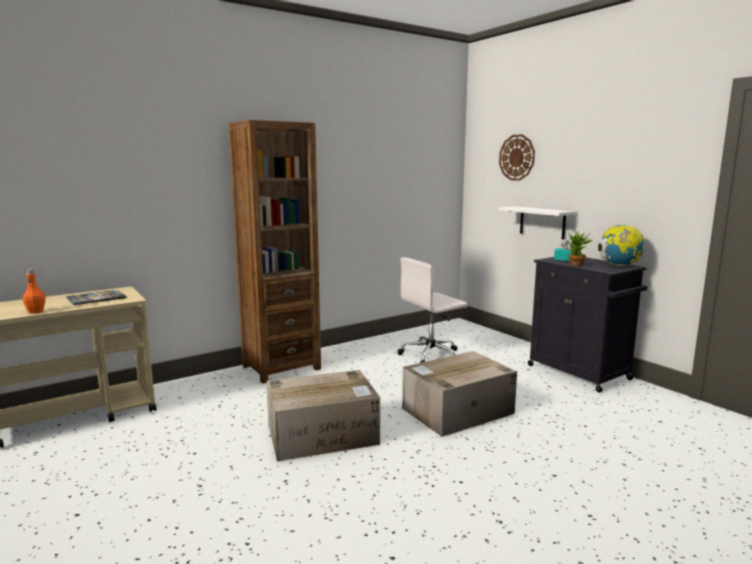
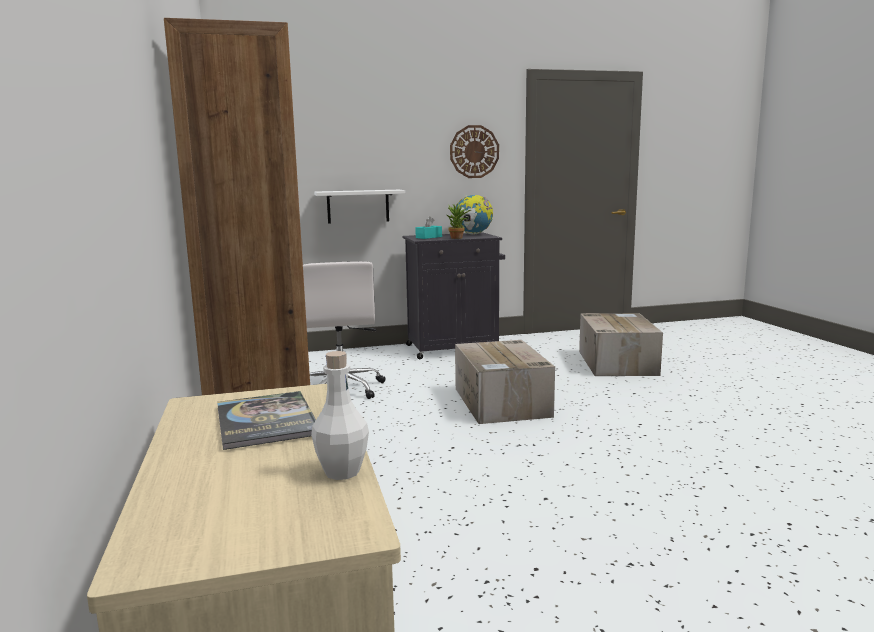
camera: 70 degrees left, 0 degrees up
orange bottle [23,269,46,314] -> white bottle [311,351,369,480]
cardboard box [266,370,380,461] -> cardboard box moved to [579,313,663,376]
wall clock [499,134,535,181] -> wall clock moved to [450,125,499,178]

